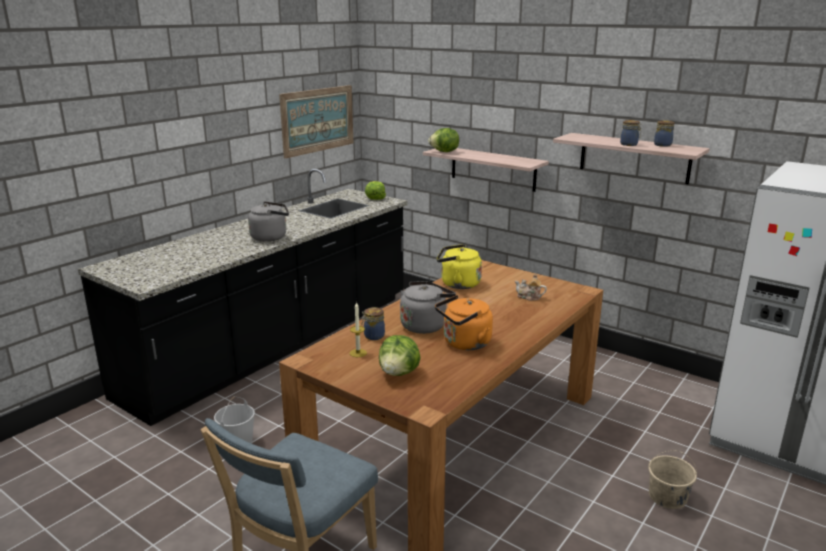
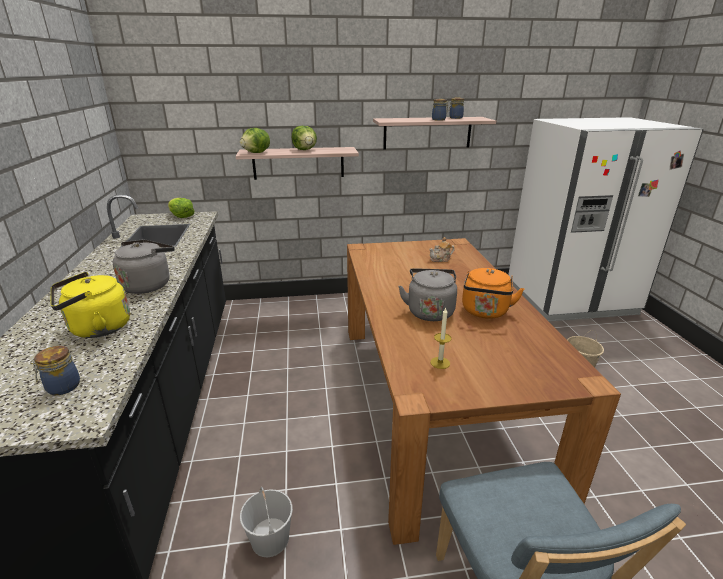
camera: 45 degrees left, 5 degrees up
picture [279,85,353,159] -> none
jar [361,307,385,340] -> jar moved to [30,346,80,395]
lettuce [379,335,420,376] -> lettuce moved to [292,126,317,150]
yellow kettle [437,244,482,289] -> yellow kettle moved to [51,272,130,338]

